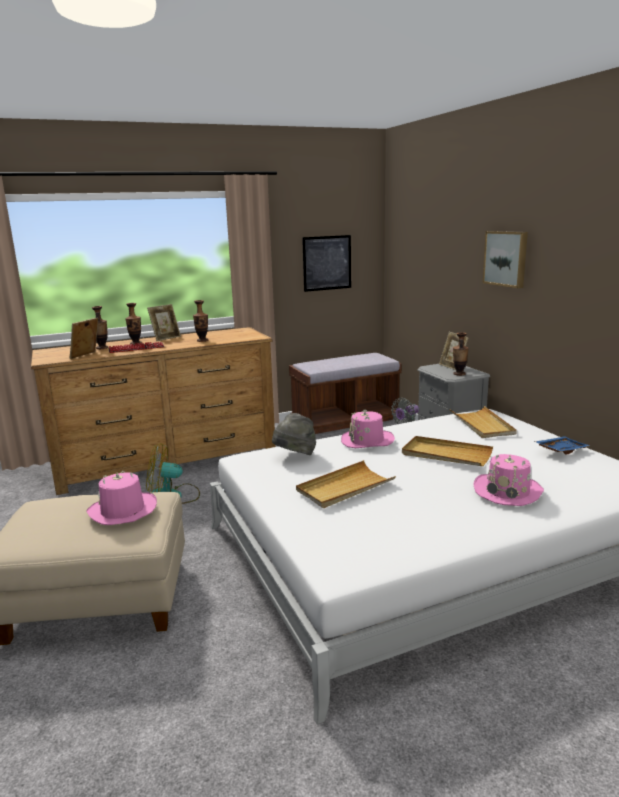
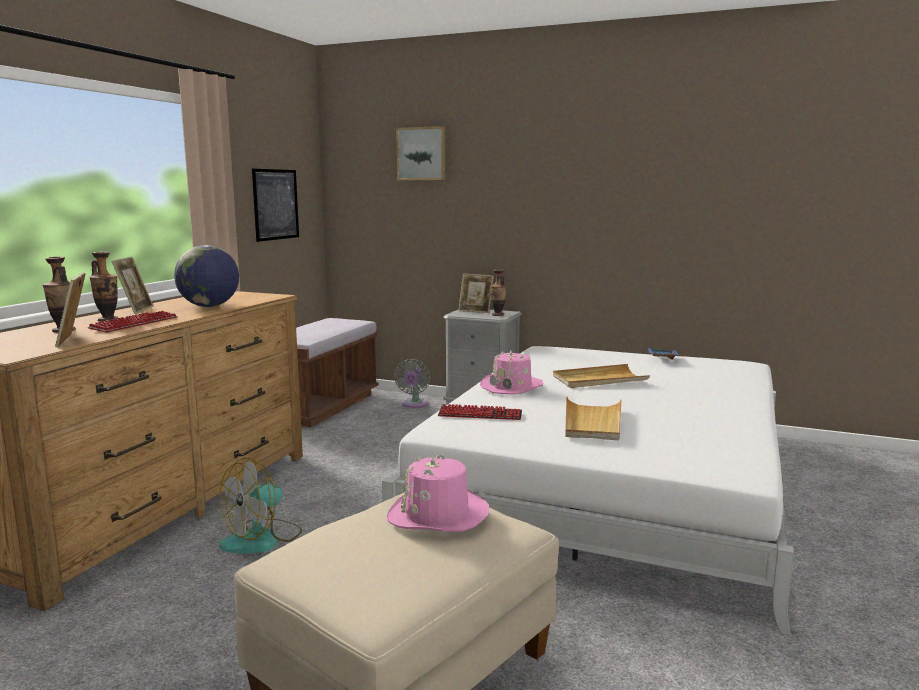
camera: 45 degrees left, 5 degrees down
vase [193,300,208,342] -> globe [174,245,239,307]
grey hat [272,413,316,455] -> keyboard [438,404,522,420]
beige tray [450,406,517,438] -> none
pink hat [473,454,544,506] -> none
picture [483,231,528,288] -> picture moved to [396,126,446,180]

